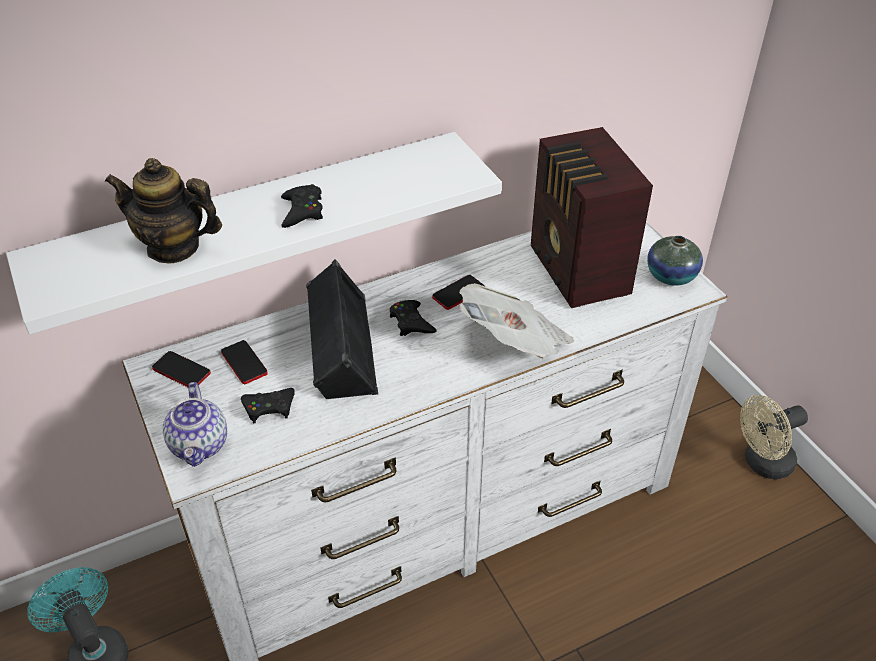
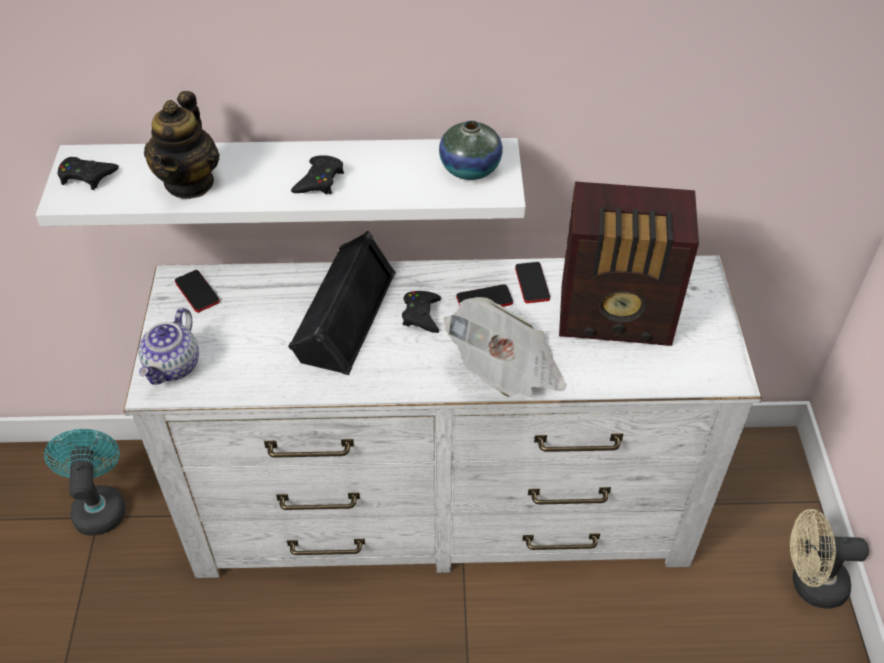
camera: 25 degrees right, 5 degrees up
teapot [105,158,222,264] -> teapot turned 120 degrees counterclockwise [144,91,220,199]
phone [221,340,268,384] -> phone moved to [515,262,550,303]
black game controller [241,388,295,423] -> black game controller moved to [58,157,119,190]
radio [531,127,653,308] -> radio turned 90 degrees counterclockwise [559,181,699,346]
vase [647,236,703,286] -> vase moved to [439,120,503,180]

